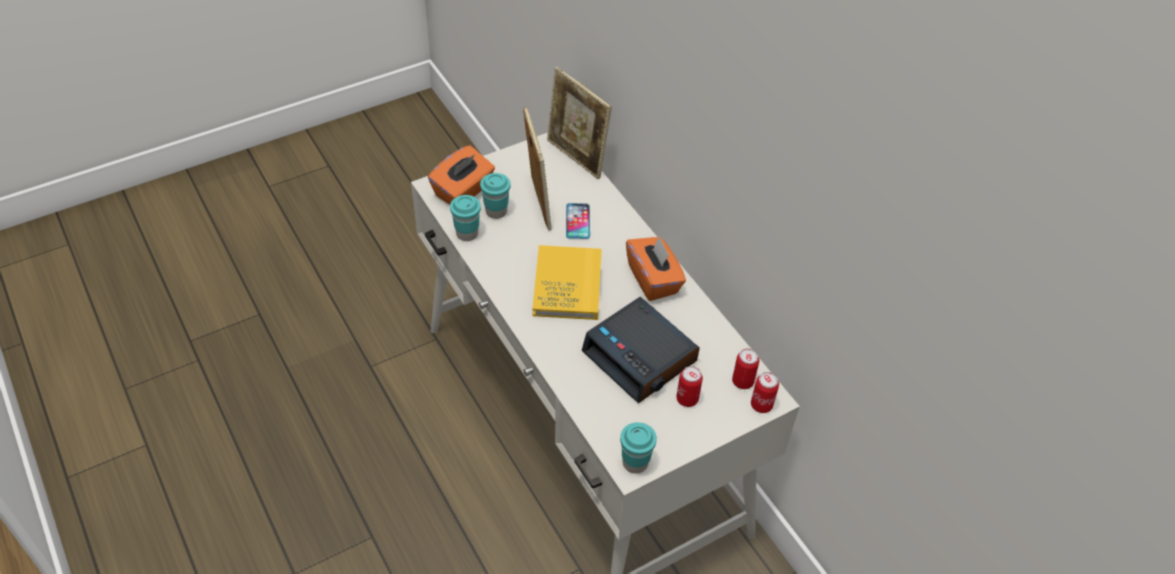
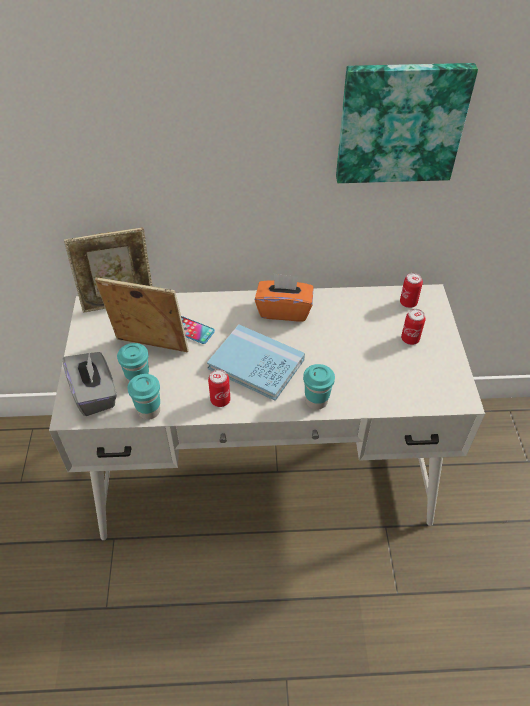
camera: 60 degrees left, 0 degrees up
orange tissue box [428,145,495,204] -> grey tissue box [63,352,117,416]
yellow book [532,245,602,320] -> blue book [207,324,305,401]
alarm clock [582,297,700,404] -> none
turquoise cup [620,422,657,474] -> turquoise cup moved to [303,364,335,410]
can [751,372,779,413] -> can moved to [208,369,230,407]
none -> picture [336,63,478,183]

